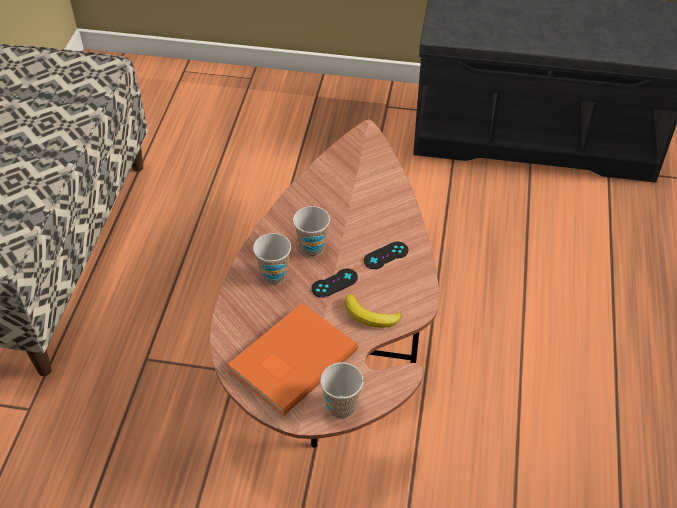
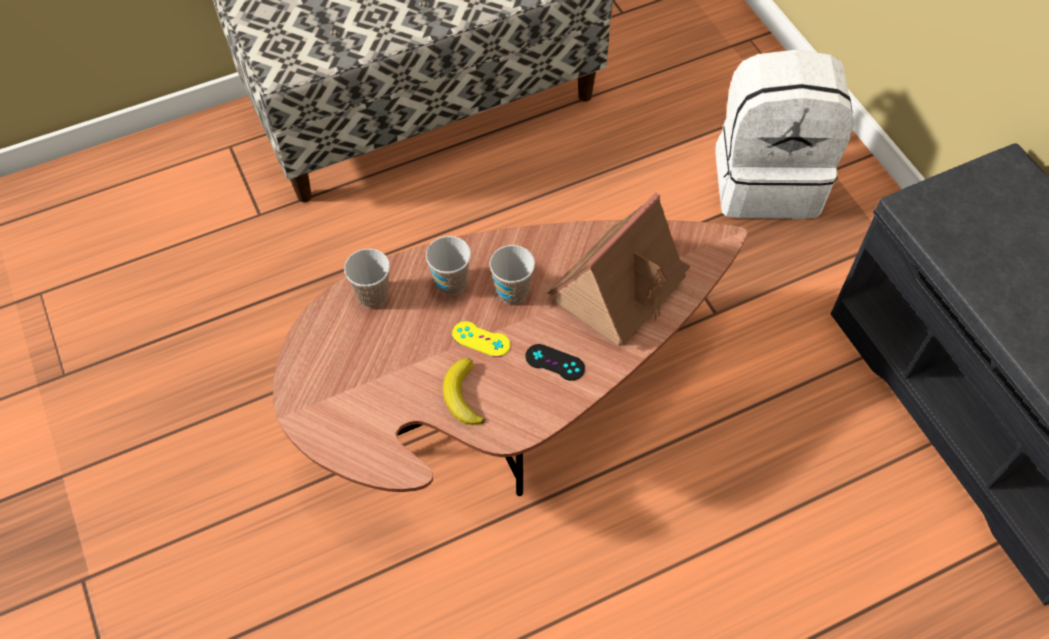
camera: 55 degrees right, 10 degrees up
orange book [228,303,358,416] -> none
black game controller [311,268,358,298] -> yellow game controller [452,321,510,357]
cup [320,362,363,419] -> cup moved to [344,249,390,308]
none -> toy house [547,192,691,346]
none -> white backpack [715,50,854,219]

